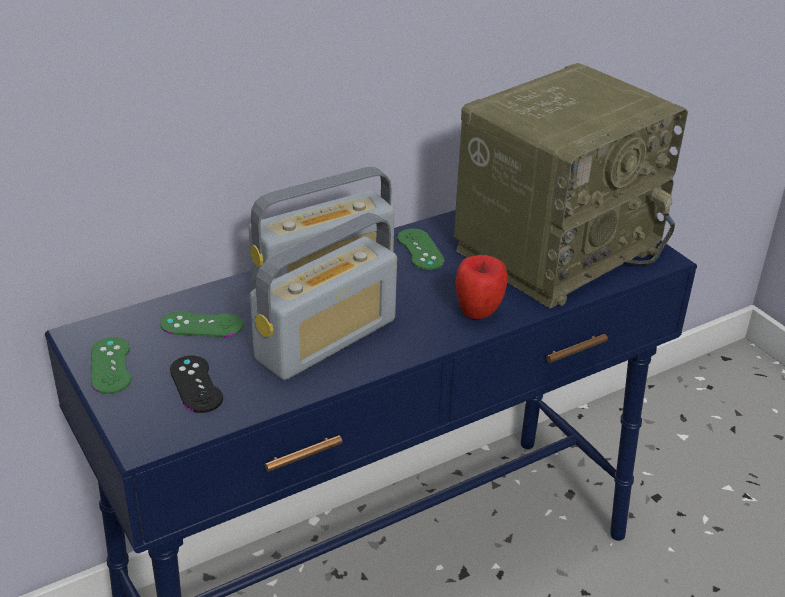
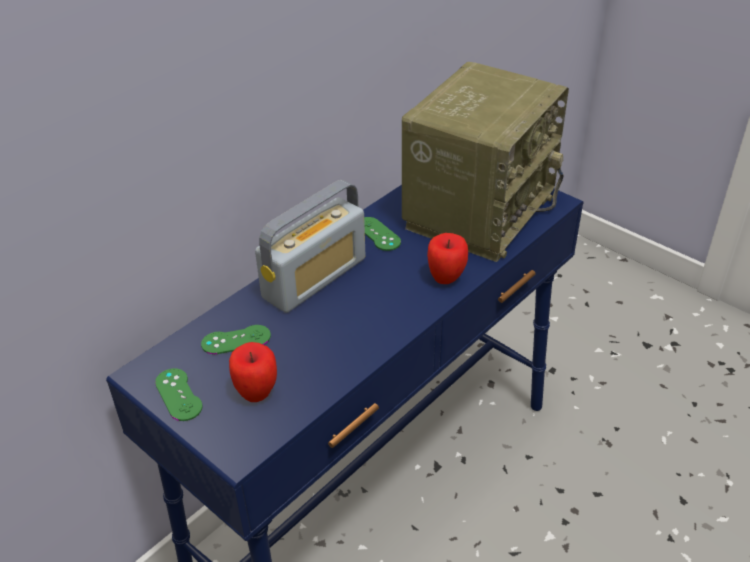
camera: 15 degrees left, 5 degrees up
black game controller [170,356,223,413] -> apple [229,342,277,402]
radio [250,213,397,380] -> none

